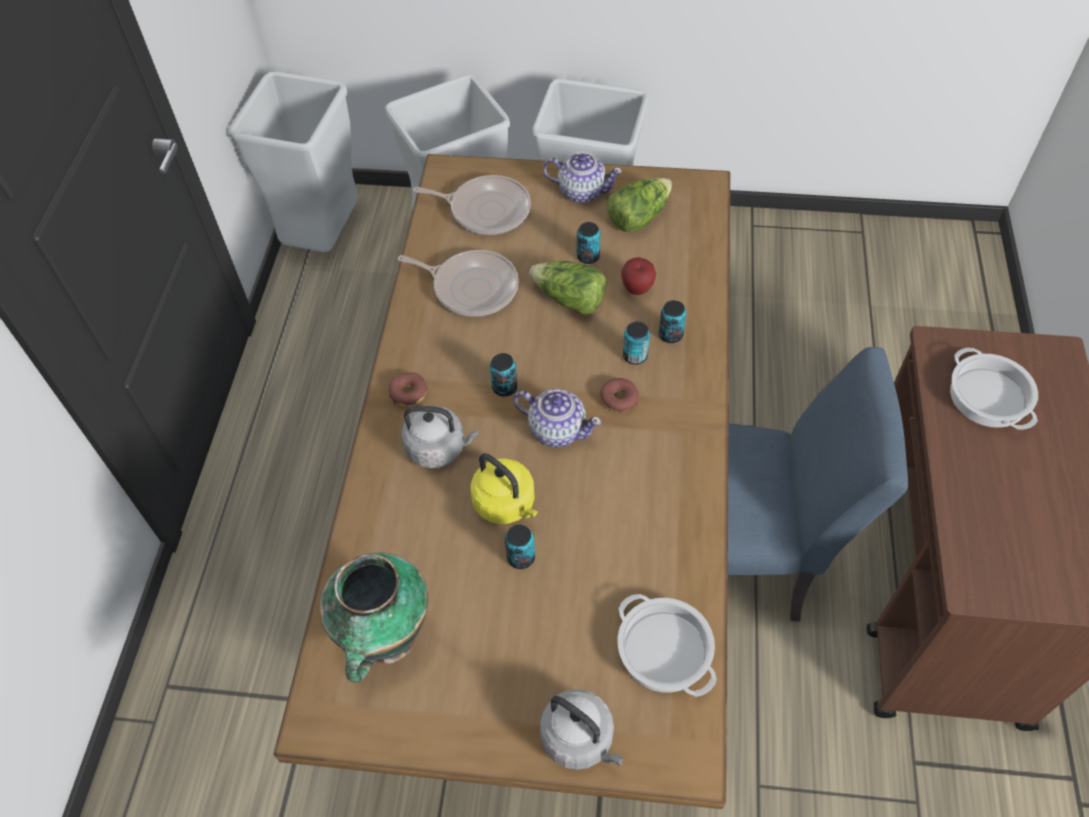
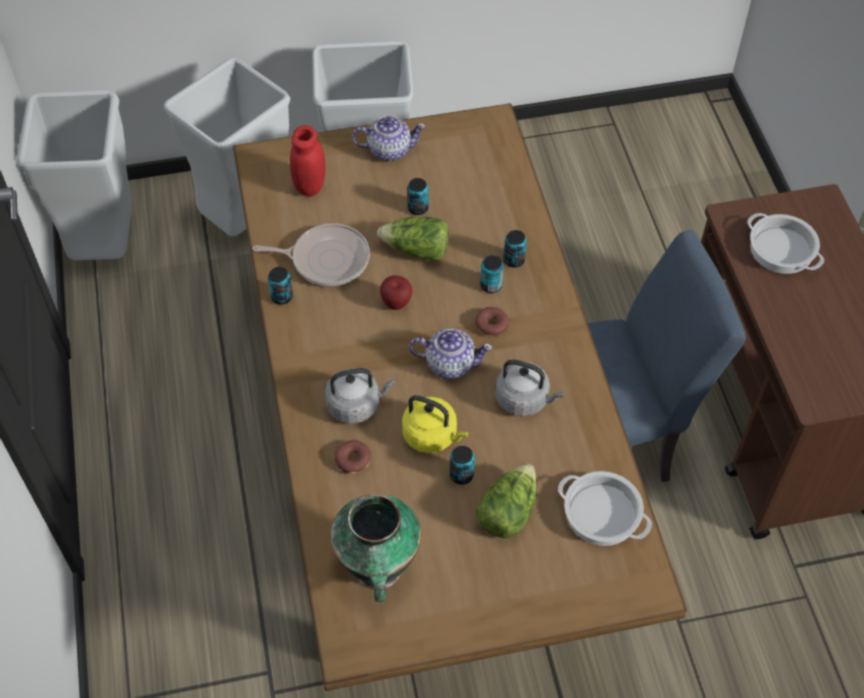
camera: 20 degrees left, 0 degrees up
donut [389,373,428,406] -> donut moved to [334,440,371,474]
frying pan [413,175,531,235] -> red jar [290,125,326,197]
can [490,353,517,396] -> can moved to [268,267,293,305]
grey kettle [540,689,623,770] -> grey kettle moved to [495,360,564,417]
lettuce [606,178,672,232] -> lettuce moved to [476,464,537,538]
apple [621,257,656,295] -> apple moved to [380,275,412,310]

